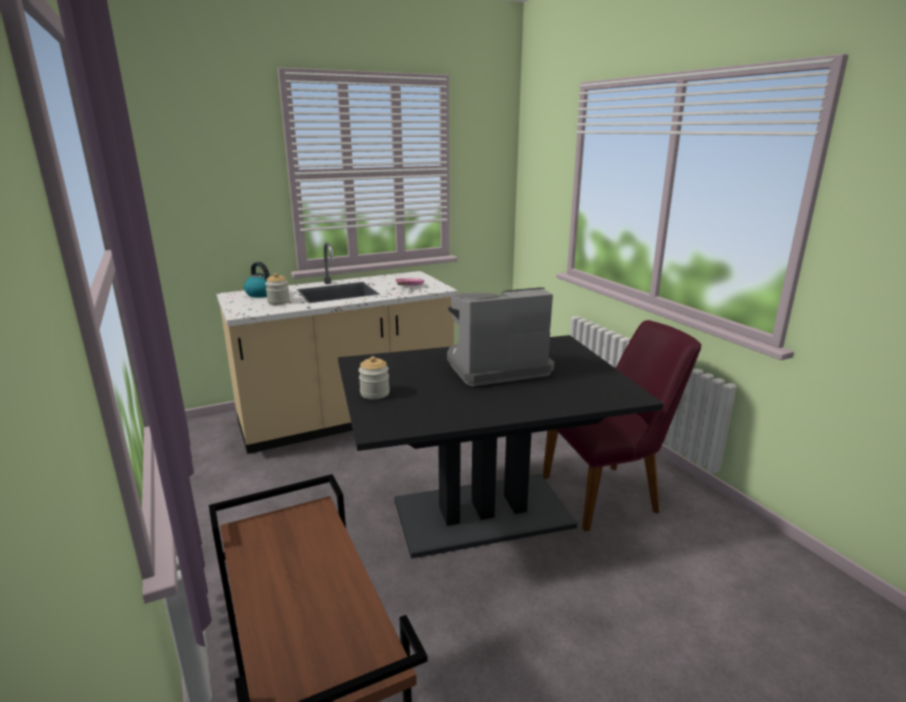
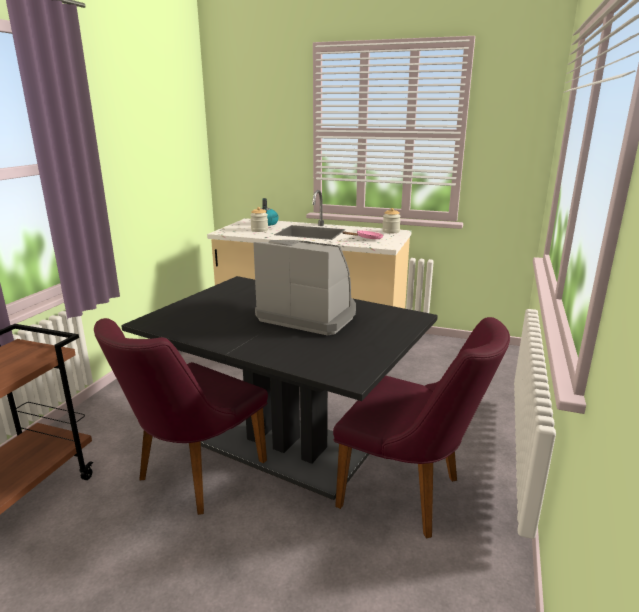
camera: 45 degrees right, 0 degrees up
jar [359,356,390,399] -> jar moved to [382,208,401,233]
none -> purple chair [94,318,268,515]

